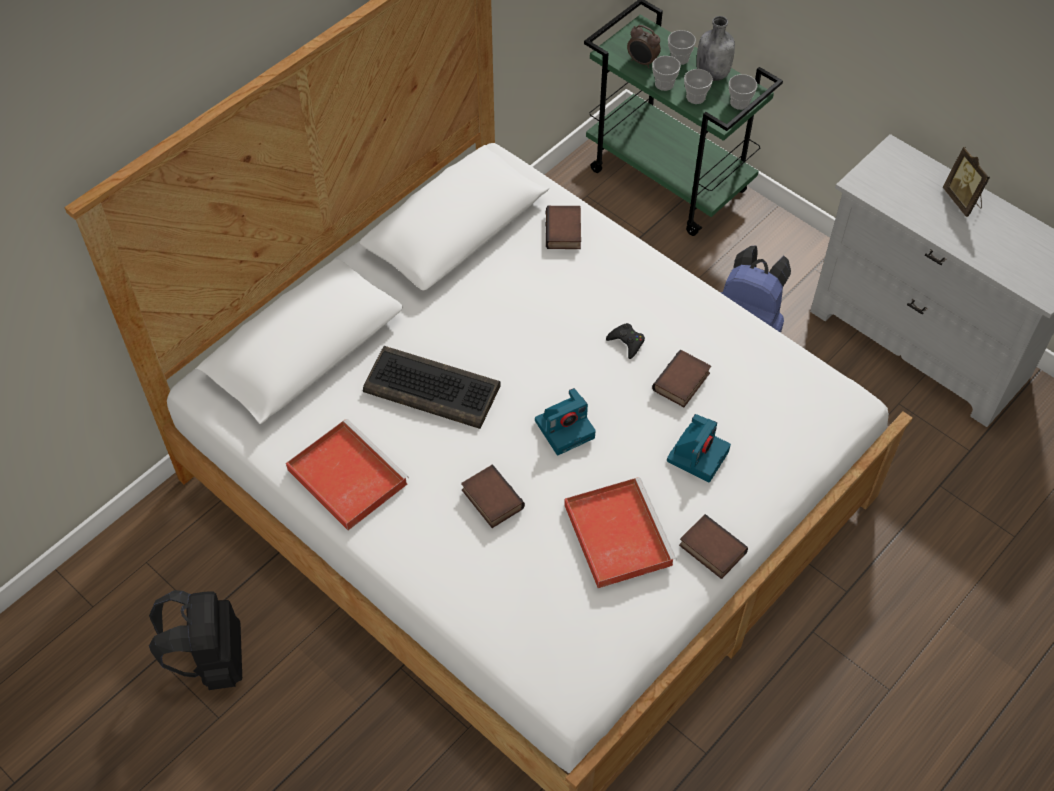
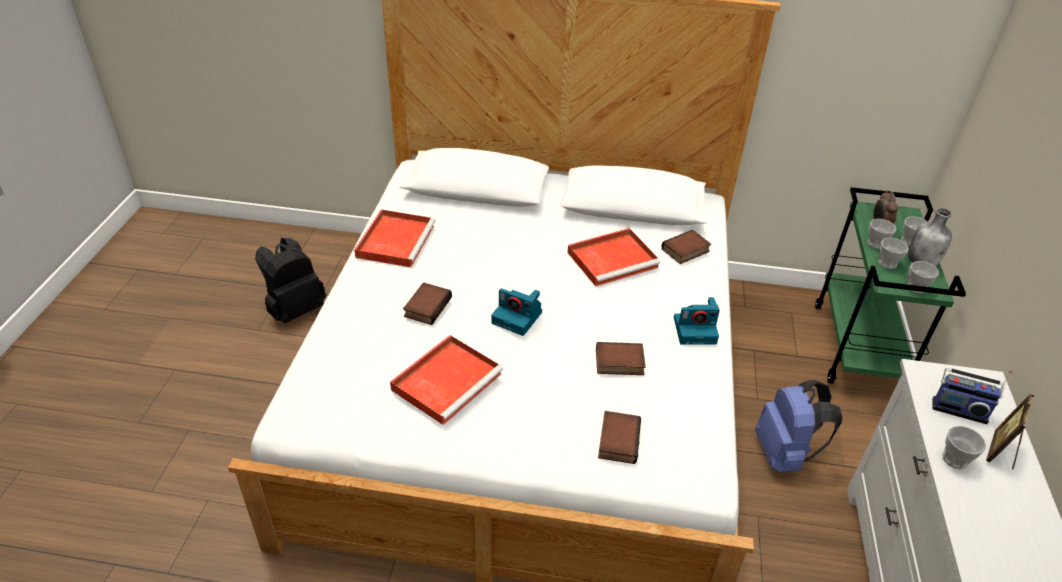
camera: 55 degrees right, 15 degrees down
keyboard [363,346,501,429] -> none
black game controller [606,323,645,359] -> none
camera [667,414,731,483] -> camera moved to [674,297,720,345]
book [679,514,748,579] -> book moved to [598,411,641,464]
none -> red tray [567,228,660,286]
none -> radio [932,368,1013,424]
none -> cup [942,426,986,469]

